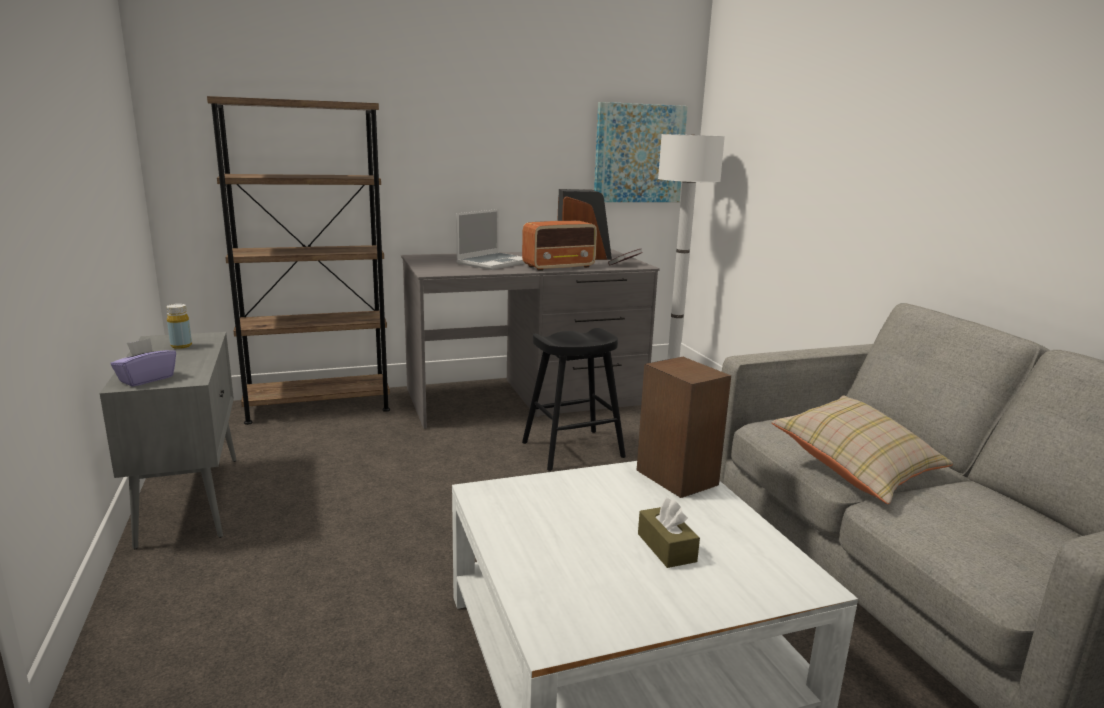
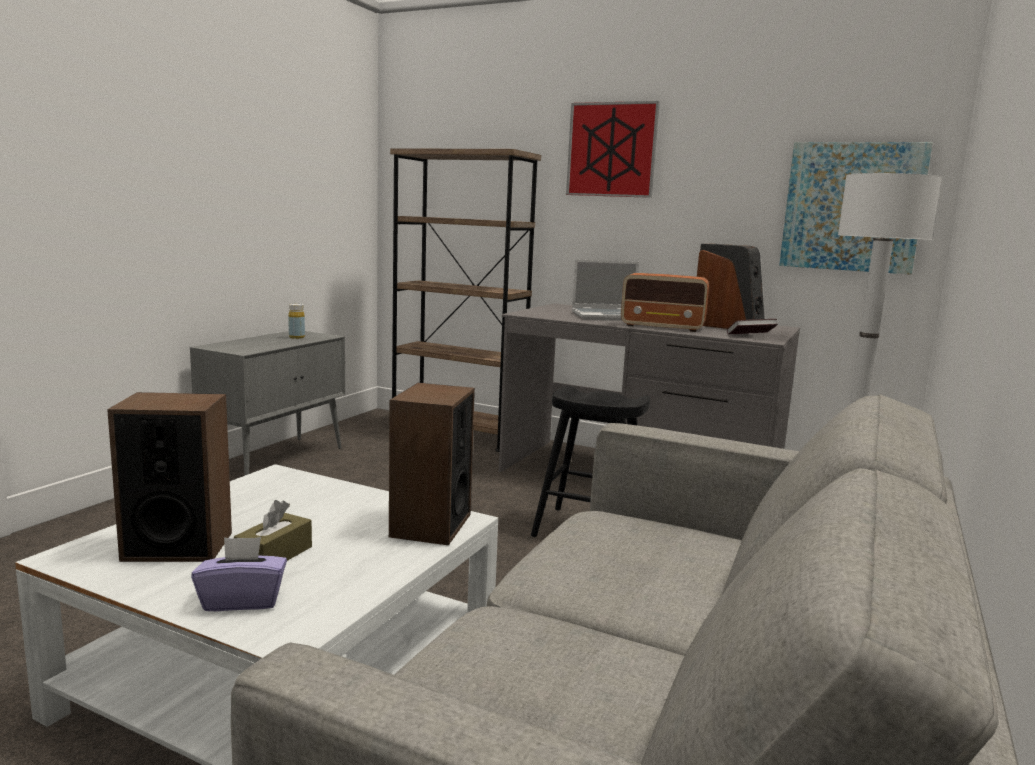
camera: 45 degrees right, 5 degrees down
purple tissue box [111,338,176,387] -> purple tissue box moved to [191,537,287,611]
beige pillow [771,396,954,504] -> none
none -> speaker [107,392,232,562]
none -> picture [566,101,660,198]

